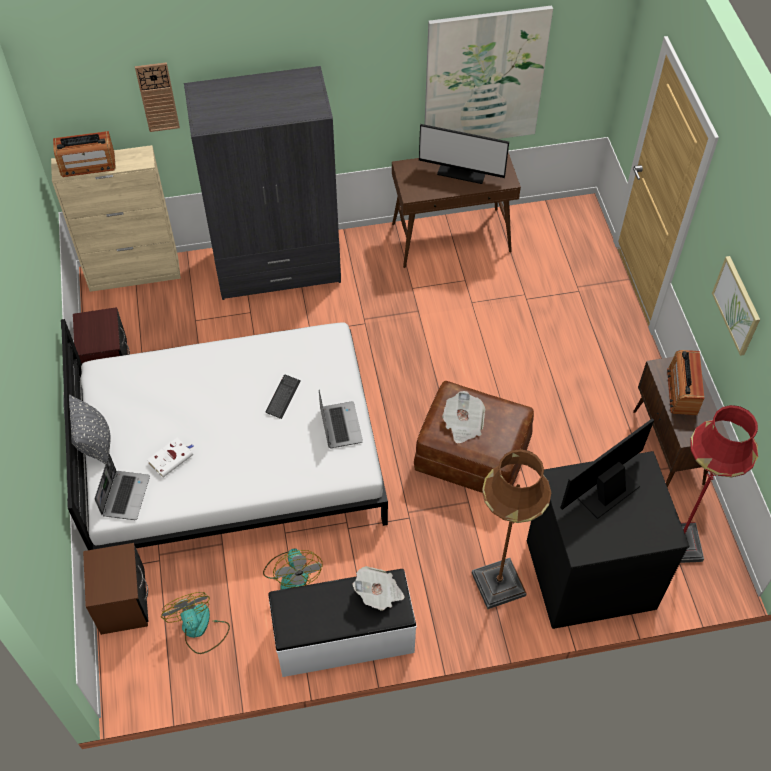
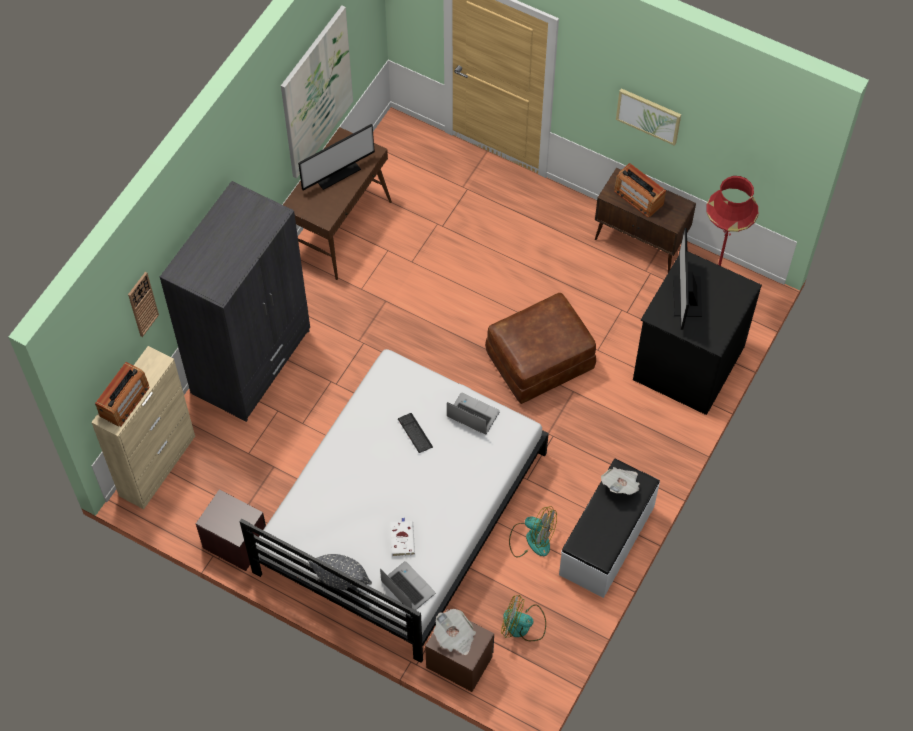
camera: 50 degrees left, 5 degrees up
newspaper [442,391,485,443] -> newspaper moved to [434,609,476,655]
brown floor lamp [472,449,551,609] -> none

